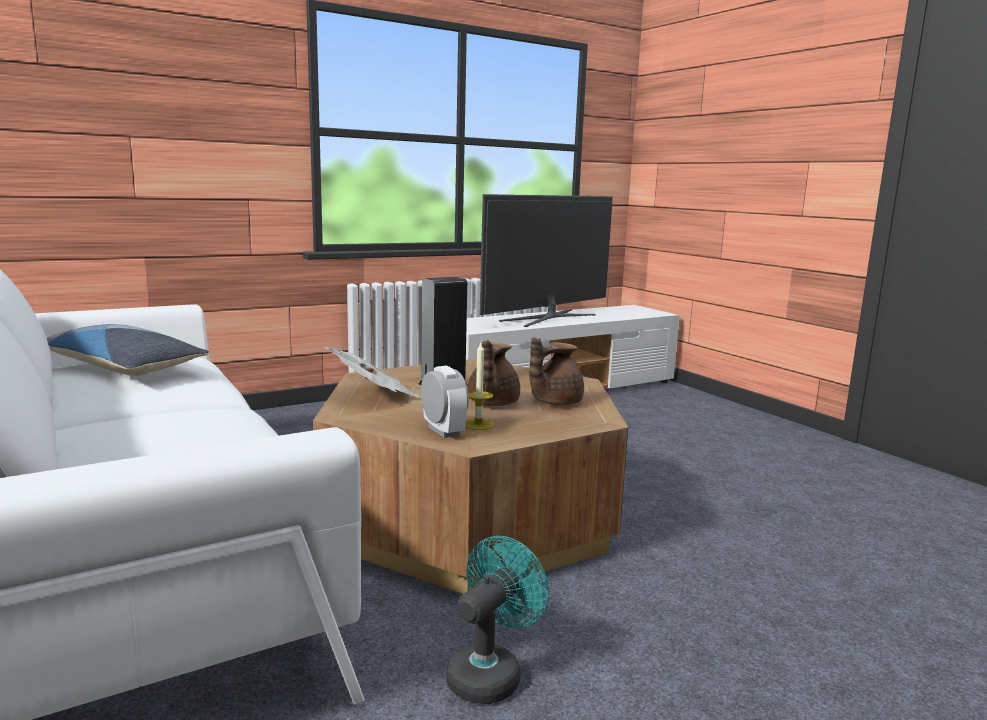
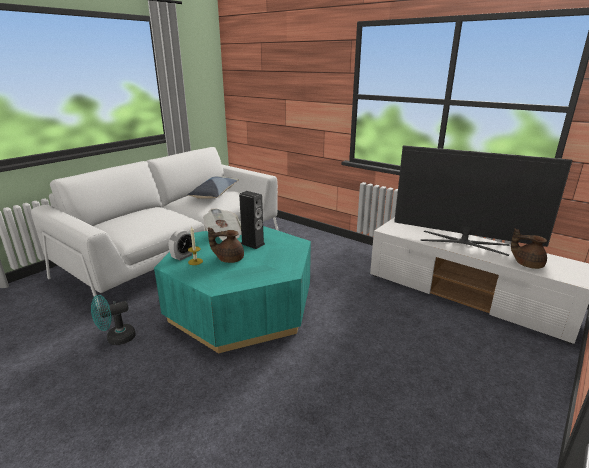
camera: 70 degrees right, 10 degrees up
brown coffee table [313,359,628,594] -> turquoise coffee table [154,226,311,353]
turquoise fan [446,536,549,704] -> turquoise fan turned 135 degrees clockwise [91,295,136,345]
brown teapot [529,337,584,405] -> brown teapot moved to [511,228,547,269]

